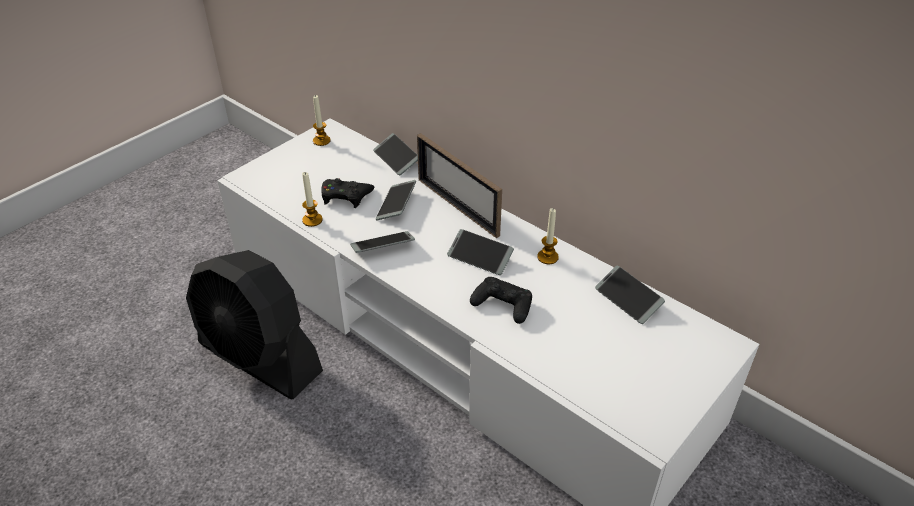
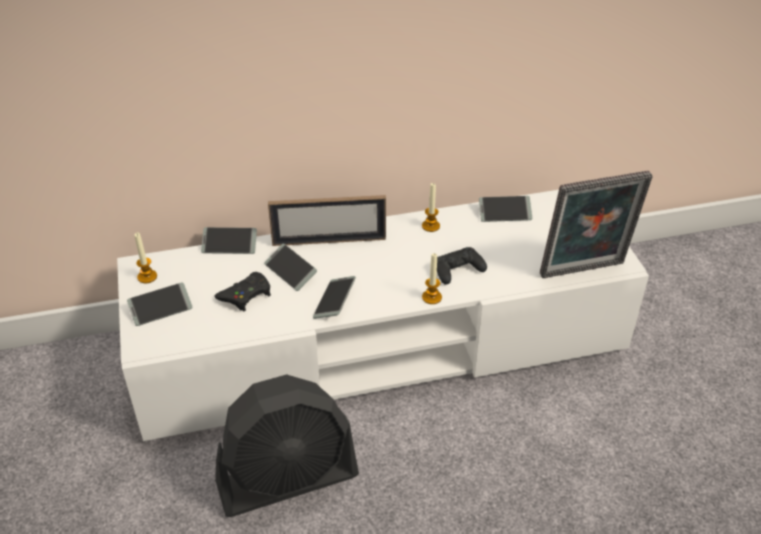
camera: 55 degrees left, 0 degrees up
candle [302,172,323,227] -> candle moved to [422,253,442,304]
phone [447,229,514,275] -> phone moved to [127,283,192,326]
none -> picture frame [540,171,653,278]

